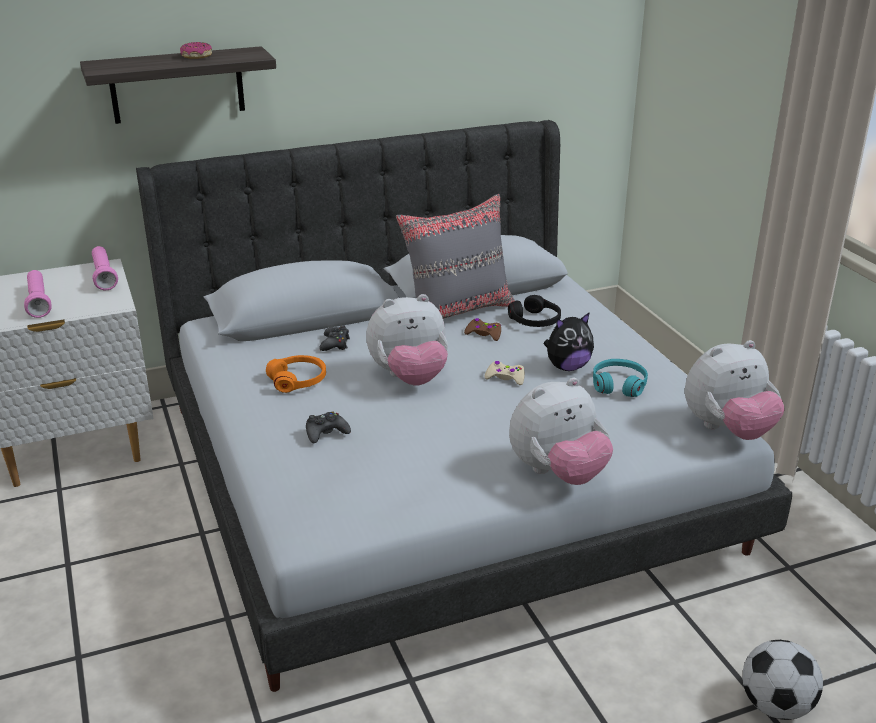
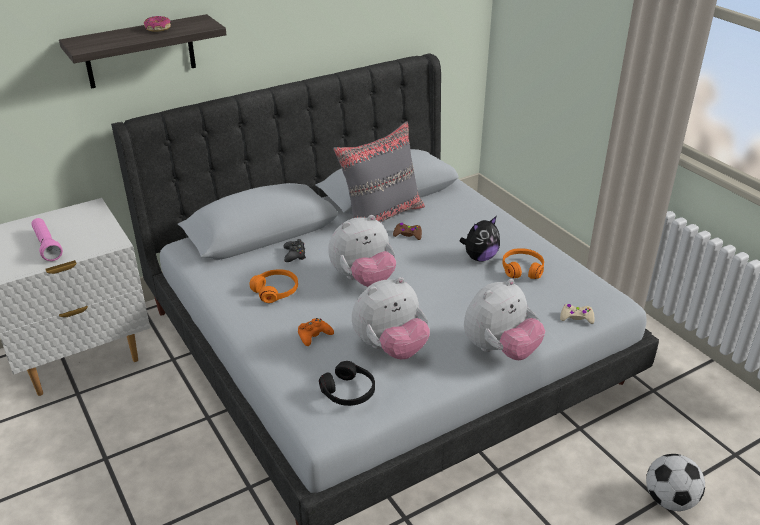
camera: 10 degrees left, 5 degrees up
pink flashlight [92,246,118,290] -> none
black game controller [306,411,351,444] -> orange game controller [298,318,334,346]
beige game controller [485,361,525,385] -> beige game controller moved to [560,304,595,324]
black headphones [508,295,561,327] -> black headphones moved to [319,361,375,406]
turquoise headphones [593,359,648,397] -> orange headphones [502,248,544,279]
plush toy [685,340,785,440] -> plush toy moved to [352,277,430,359]

